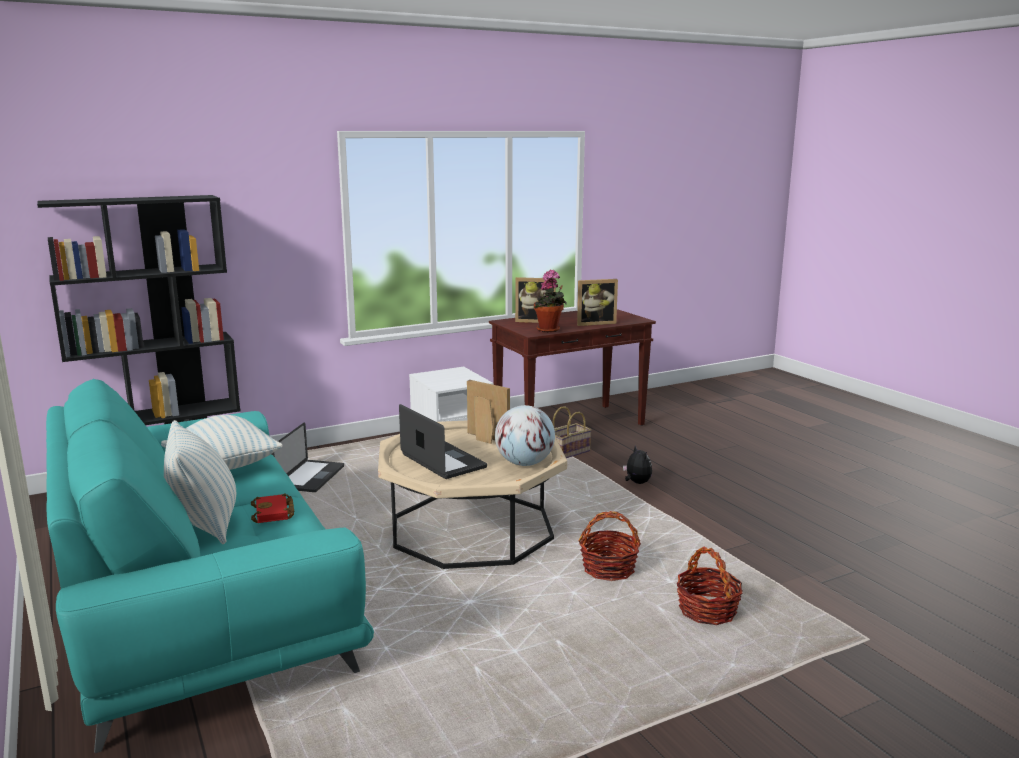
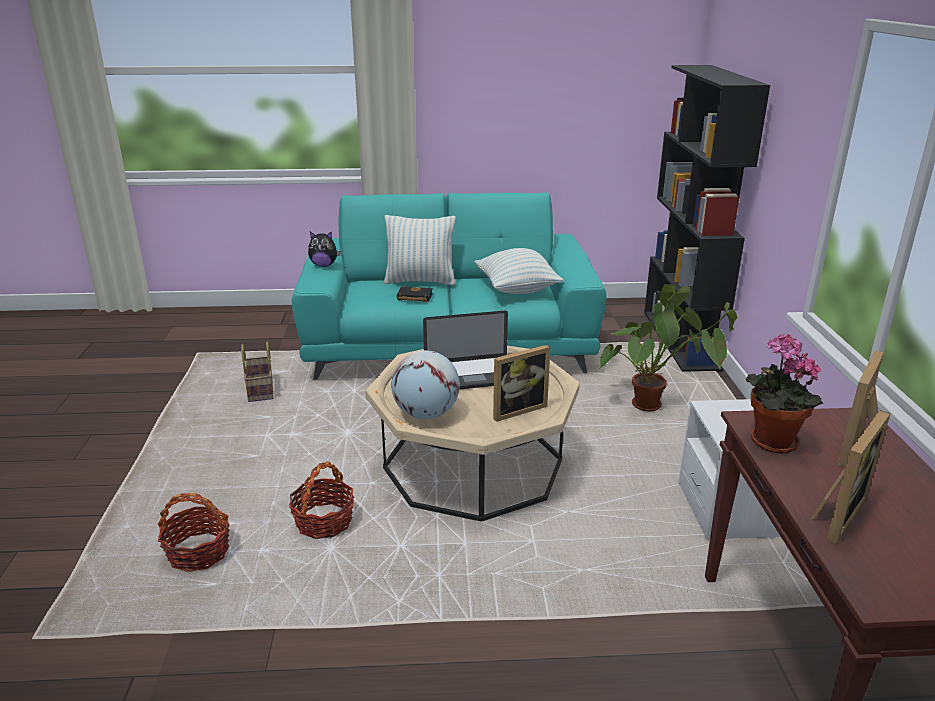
camera: 115 degrees right, 10 degrees up
red book [251,494,294,523] -> black book [397,285,433,302]
laptop [273,422,344,492] -> potted plant [600,284,737,411]
basket [553,406,592,458] -> basket moved to [241,341,274,402]
picture frame [577,279,618,326] -> picture frame turned 150 degrees counterclockwise [811,410,891,544]
plush toy [623,445,652,484] -> plush toy moved to [308,232,341,267]

